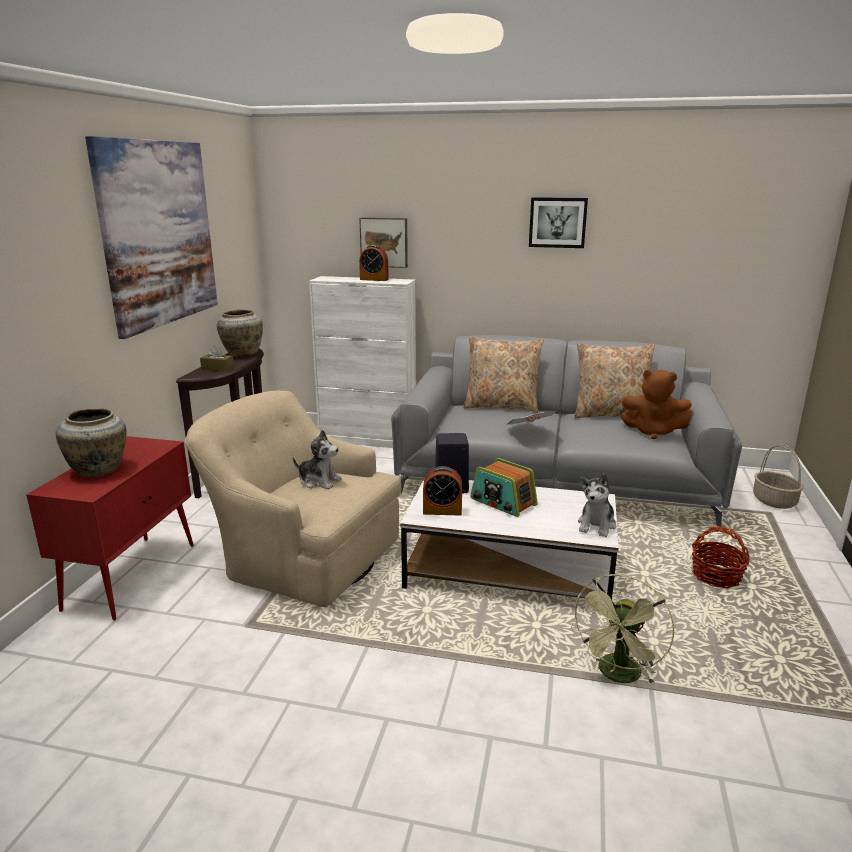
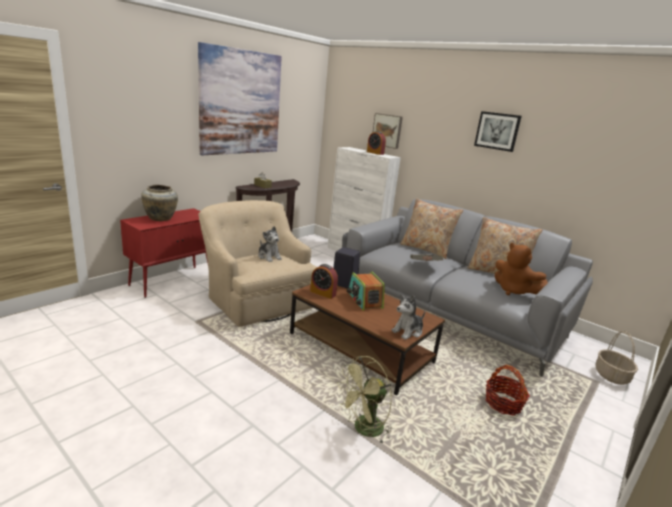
camera: 25 degrees right, 0 degrees up
beige vase [217,310,263,357] -> none
white coffee table [400,476,619,600] -> brown coffee table [290,284,445,396]

